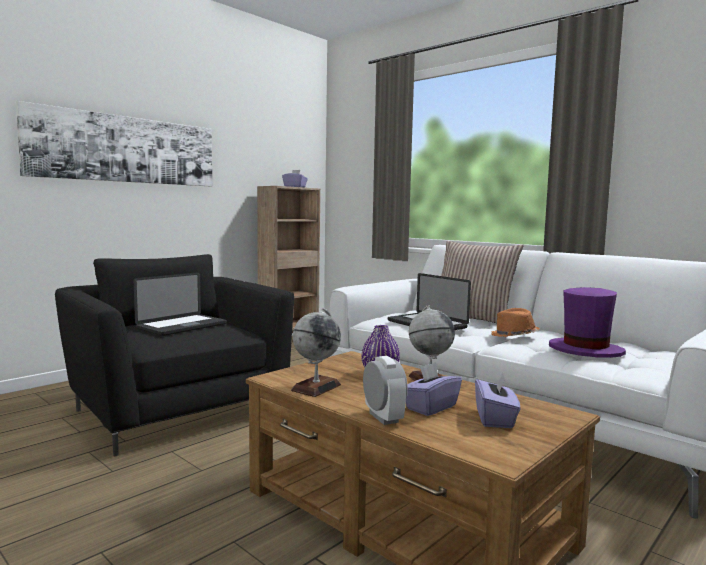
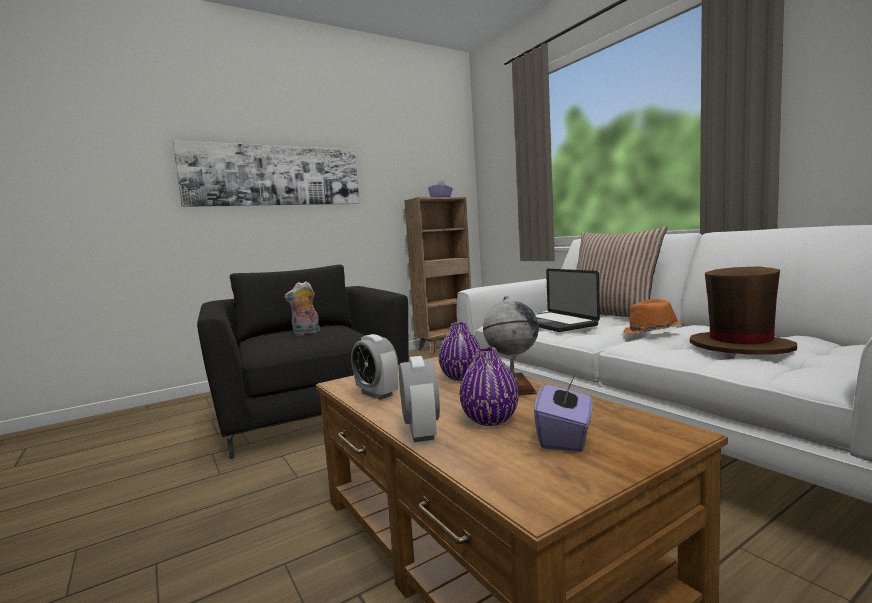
camera: 15 degrees right, 0 degrees up
laptop [134,272,227,336] -> plush toy [284,281,320,336]
globe [291,308,341,397] -> alarm clock [351,334,398,400]
purple tissue box [406,362,462,416] -> purple vase [459,347,518,426]
purple hat [549,287,626,358] -> brown hat [690,266,797,355]

